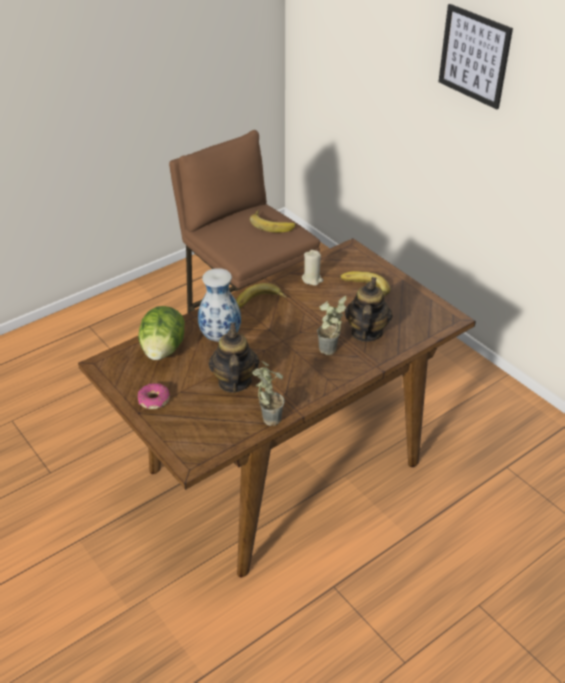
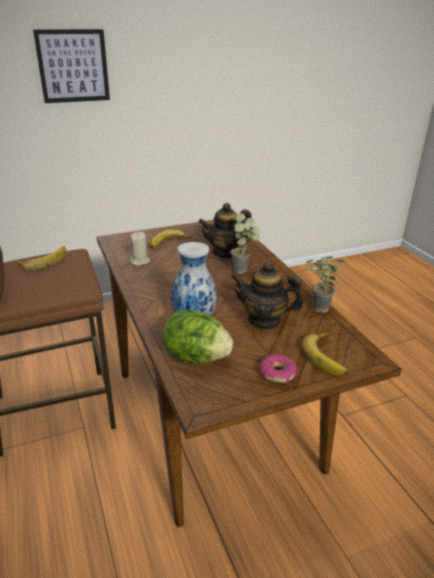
camera: 75 degrees left, 10 degrees down
banana [236,283,287,308] -> banana moved to [302,333,347,375]
teapot [345,277,392,342] -> teapot turned 45 degrees counterclockwise [198,203,253,258]

